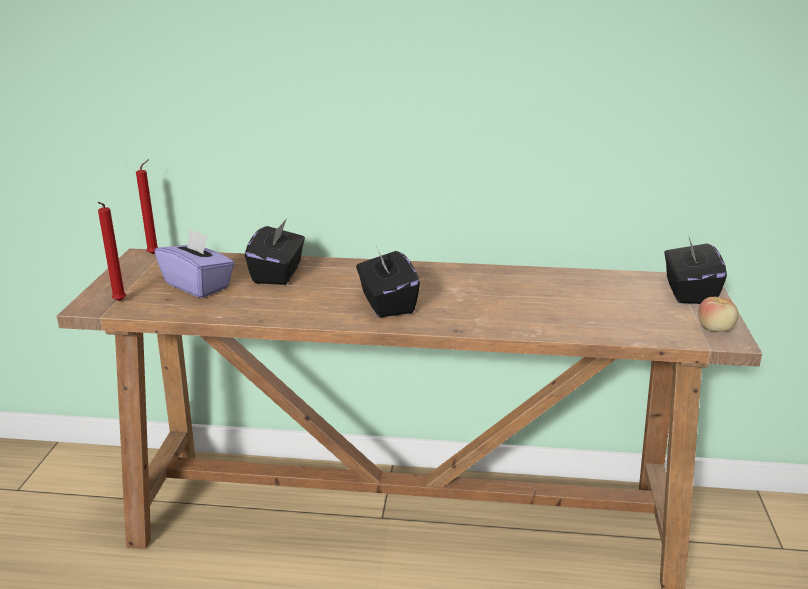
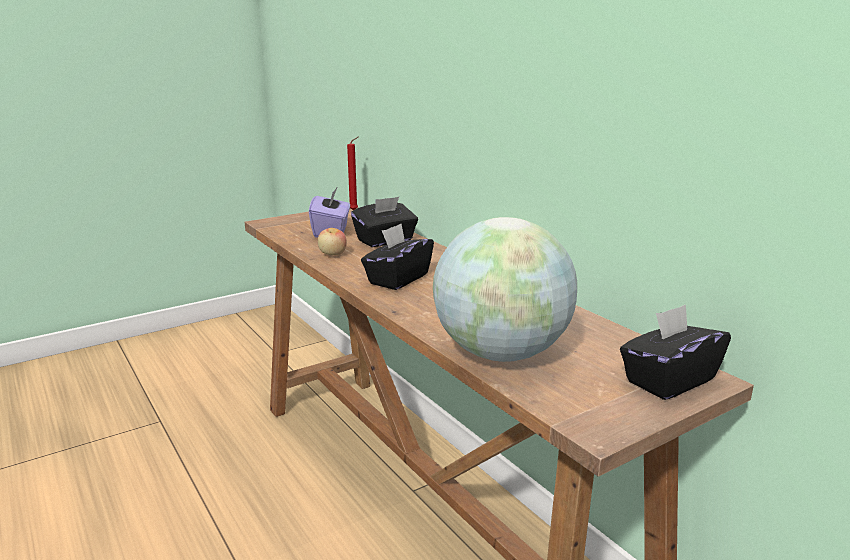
camera: 50 degrees right, 5 degrees down
red candle [98,202,126,301] -> none
apple [698,297,738,332] -> apple moved to [318,228,347,256]
none -> globe [433,217,577,362]

